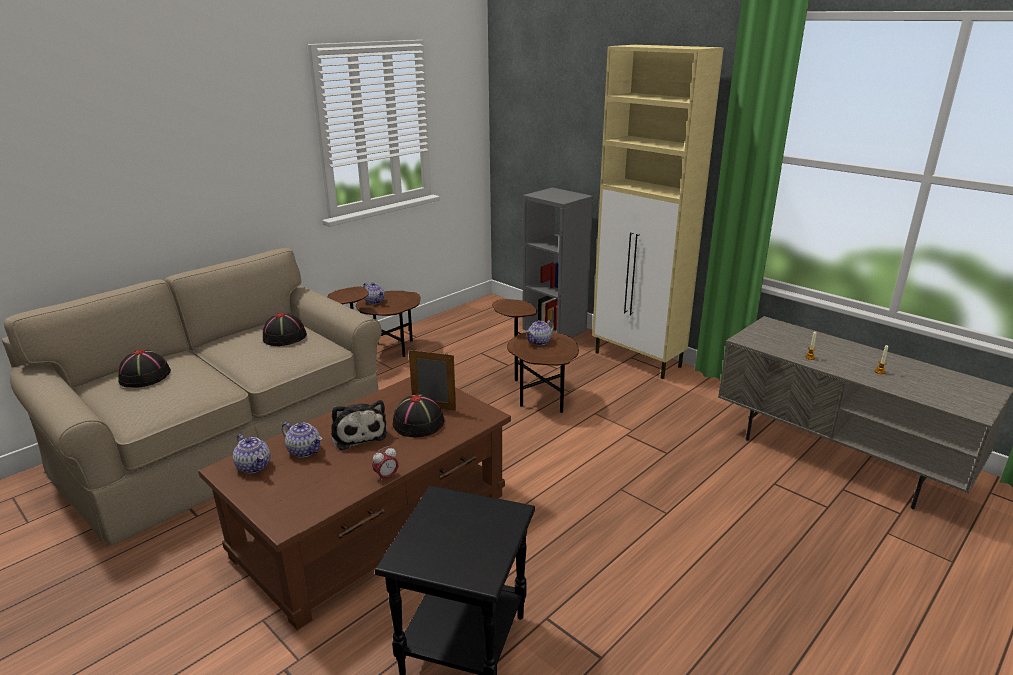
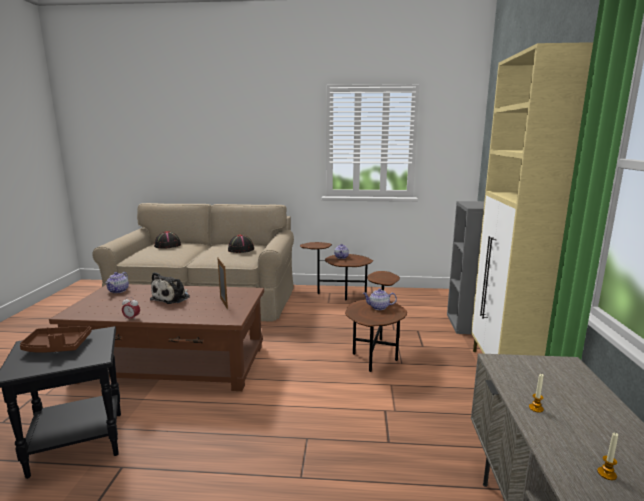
camera: 50 degrees right, 10 degrees down
teapot [282,422,322,458] -> none
black hat [392,394,444,437] -> none
none -> brown tray [20,326,92,353]

